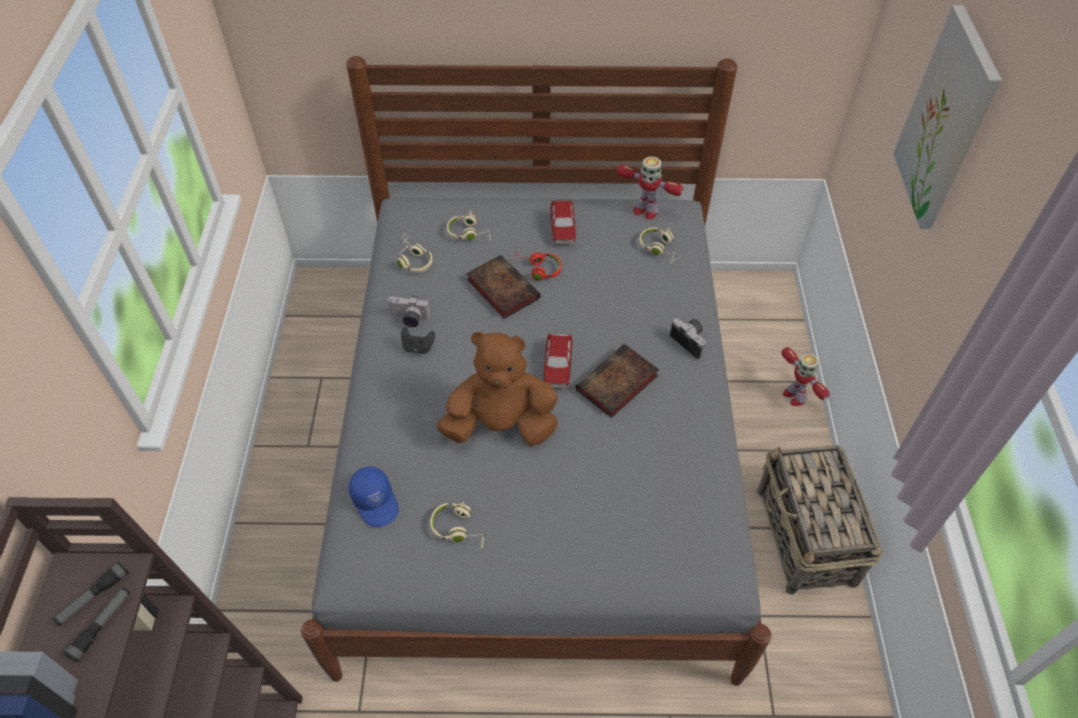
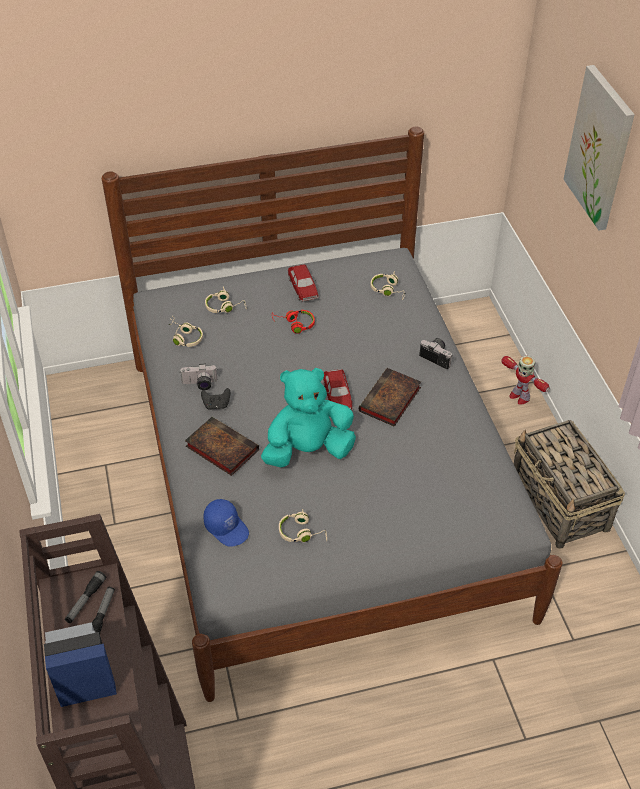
camera: 15 degrees left, 5 degrees down
brown plush toy [437,331,558,446] -> turquoise plush toy [261,368,356,467]
book [466,255,540,319] -> book moved to [185,417,259,476]
toy robot [617,156,684,220] -> none

